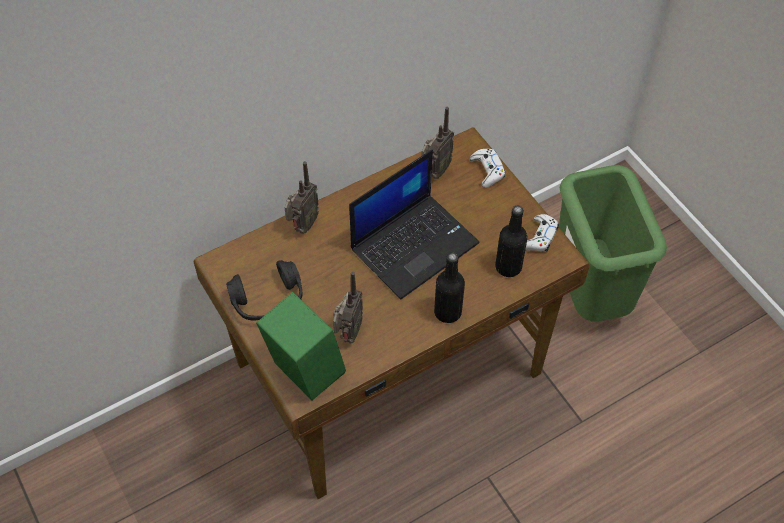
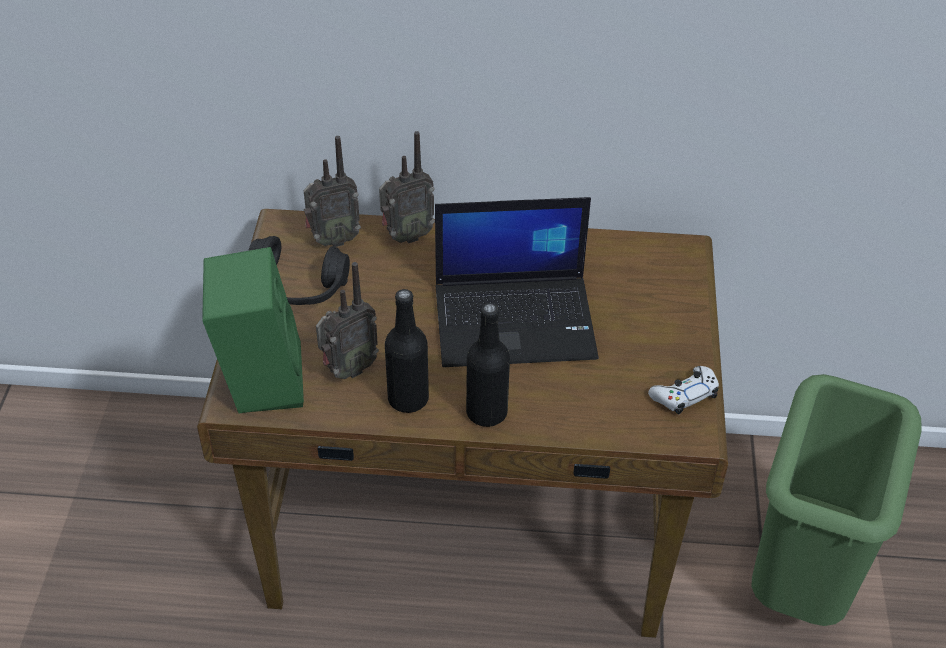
camera: 35 degrees right, 10 degrees down
radio [422,107,454,179] -> radio moved to [304,136,361,247]
white game controller [470,149,506,188] -> none
black bottle [495,205,527,277] -> black bottle moved to [385,289,429,413]

